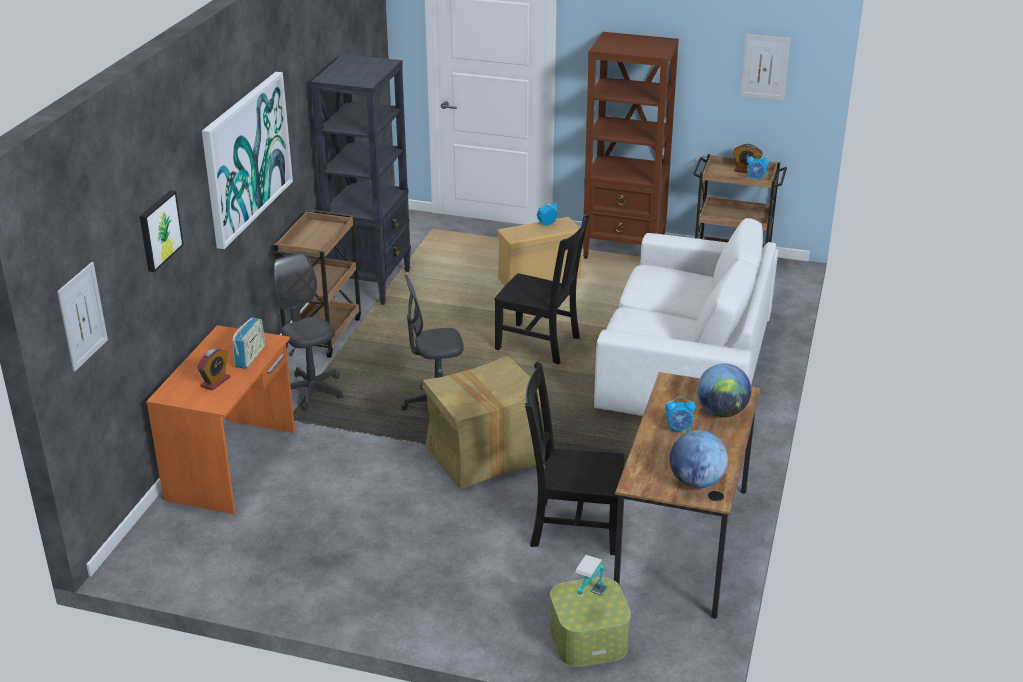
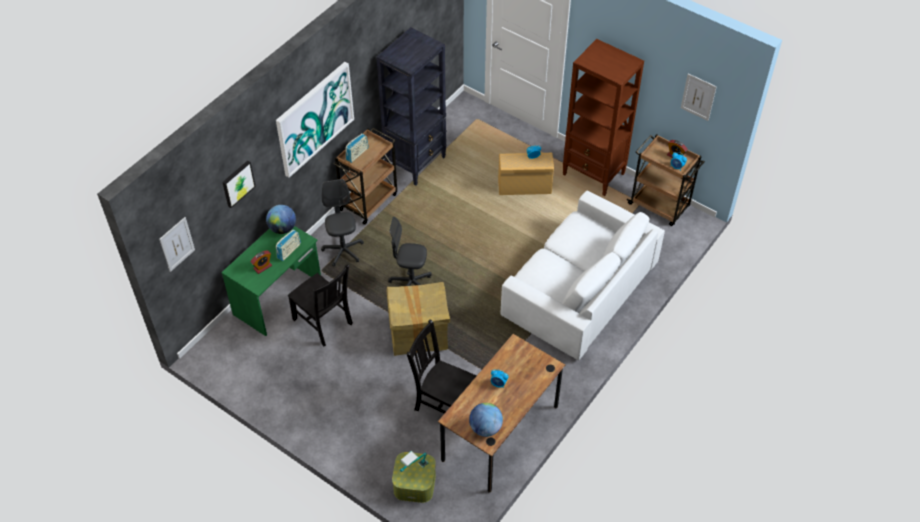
camera: 20 degrees right, 20 degrees up
orange desk [146,325,295,514] -> green desk [221,226,321,336]
black chair [494,213,589,364] -> black chair moved to [288,264,353,347]
globe [697,364,751,417] -> globe moved to [266,205,296,234]
none -> radio [345,134,369,163]

